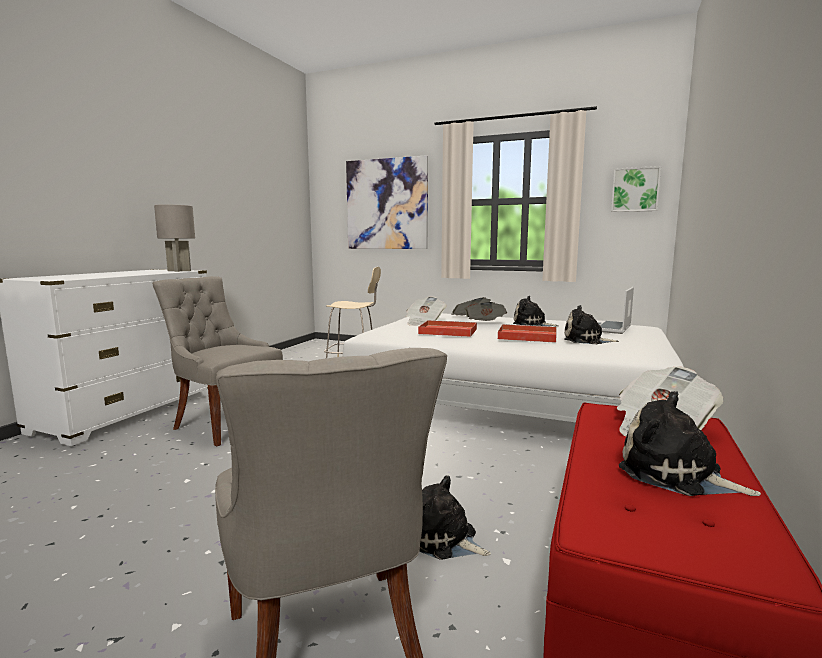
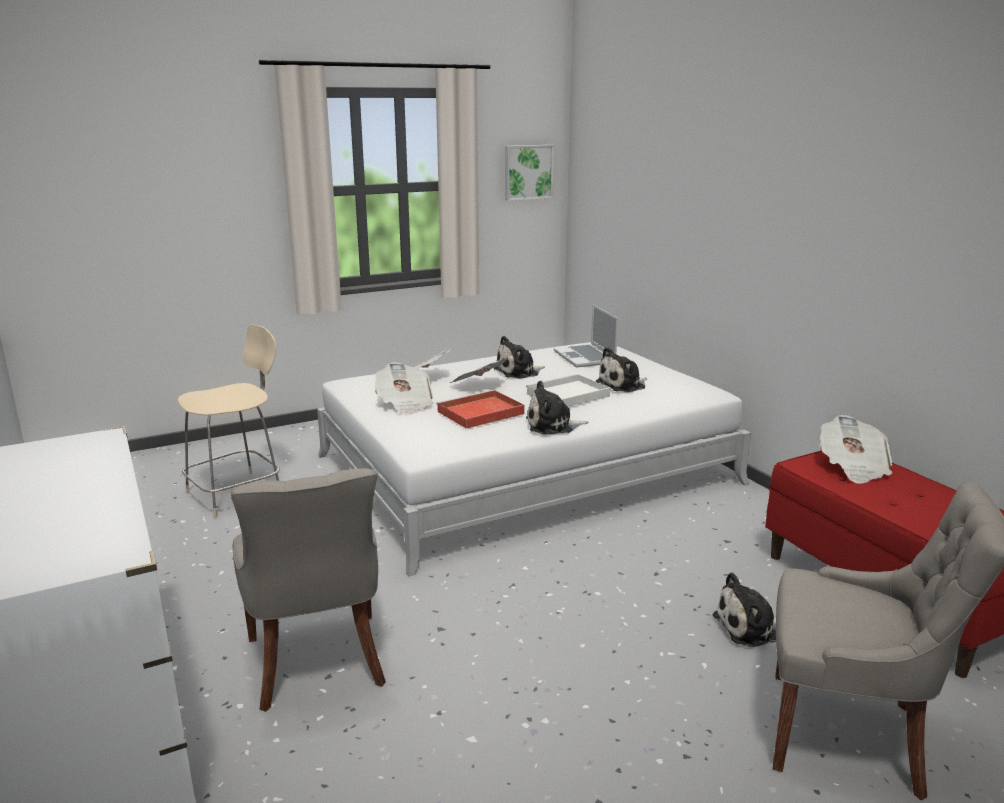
camera: 50 degrees left, 10 degrees up
grey chair [152,276,283,446] -> grey chair turned 90 degrees counterclockwise [231,468,386,712]
grey table lamp [154,204,195,272] -> none
picture [346,155,428,249] -> none
red tray [498,324,557,343] -> white tray [526,374,610,407]
plush toy [619,391,761,496] -> plush toy moved to [526,381,589,434]

